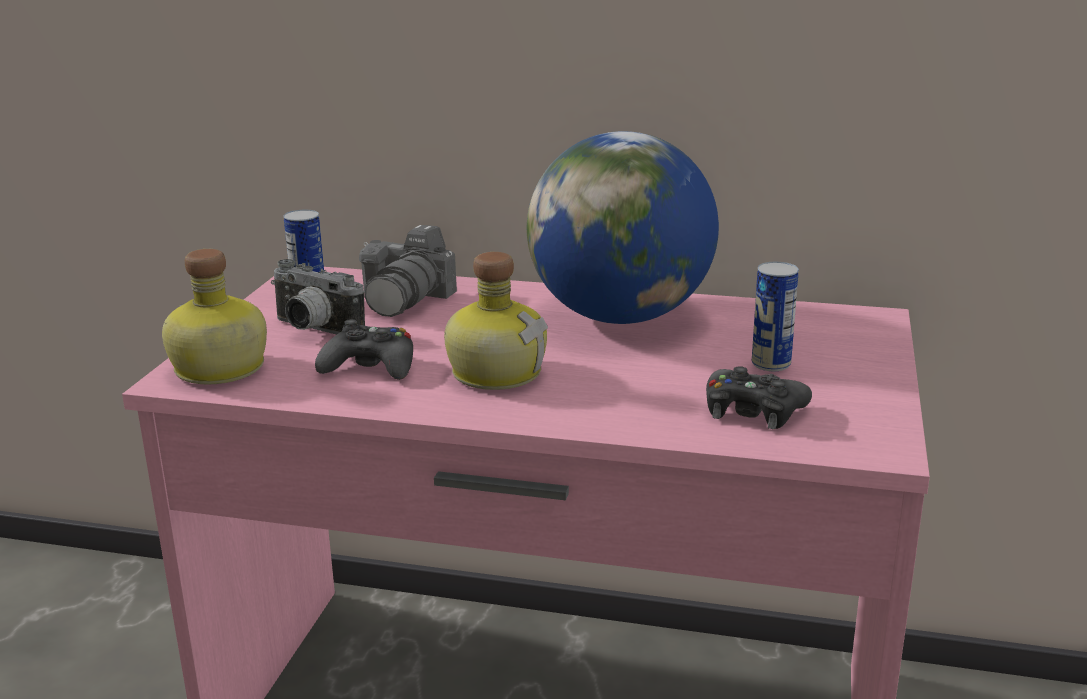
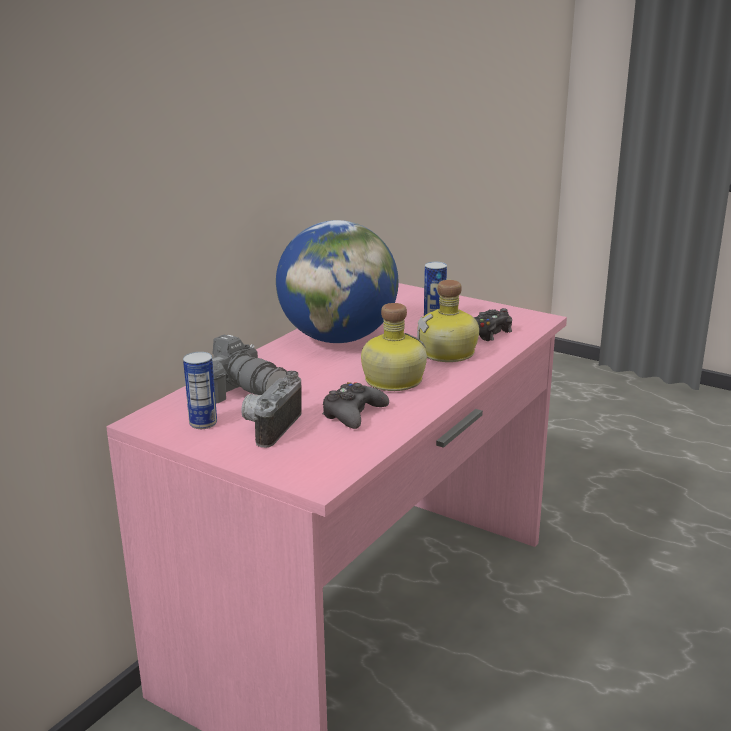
camera: 70 degrees left, 0 degrees up
bottle [162,249,267,385] -> bottle moved to [417,280,479,362]
camera [271,259,365,335] -> camera turned 150 degrees clockwise [241,371,302,448]

